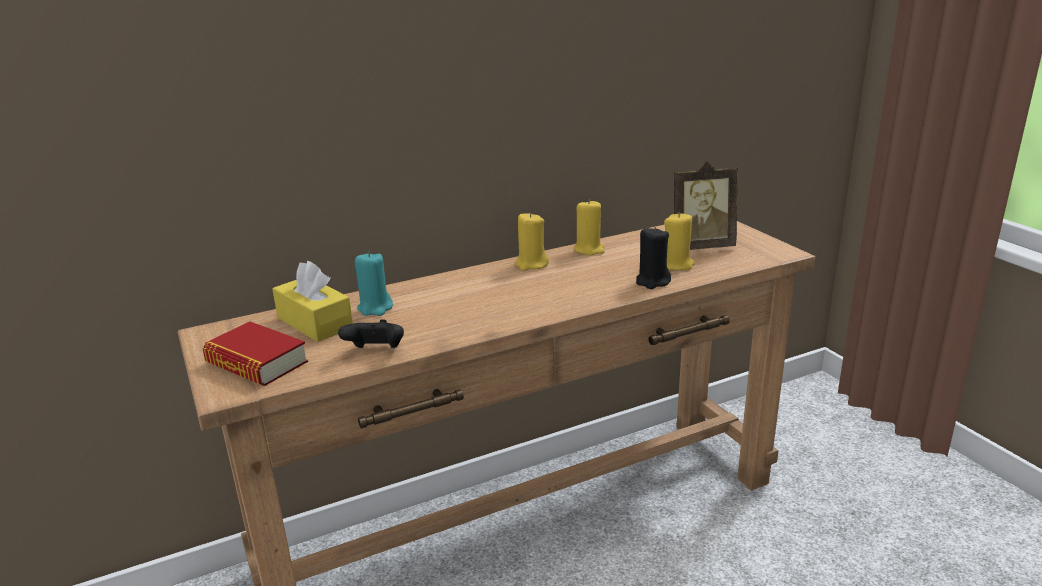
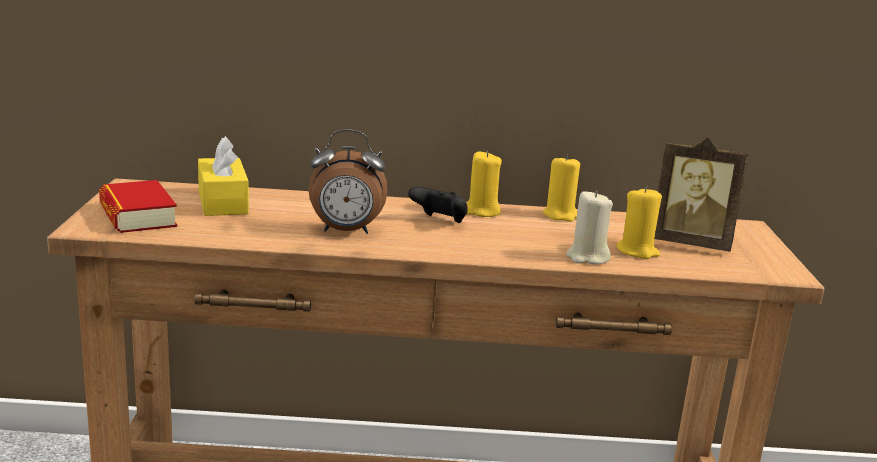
camera: 25 degrees right, 5 degrees down
black game controller [338,319,404,348] -> black game controller moved to [408,187,468,223]
turquoise candle [355,251,393,316] -> none
black candle [636,227,671,289] -> beige candle [566,191,613,264]
none -> alarm clock [308,129,387,234]

